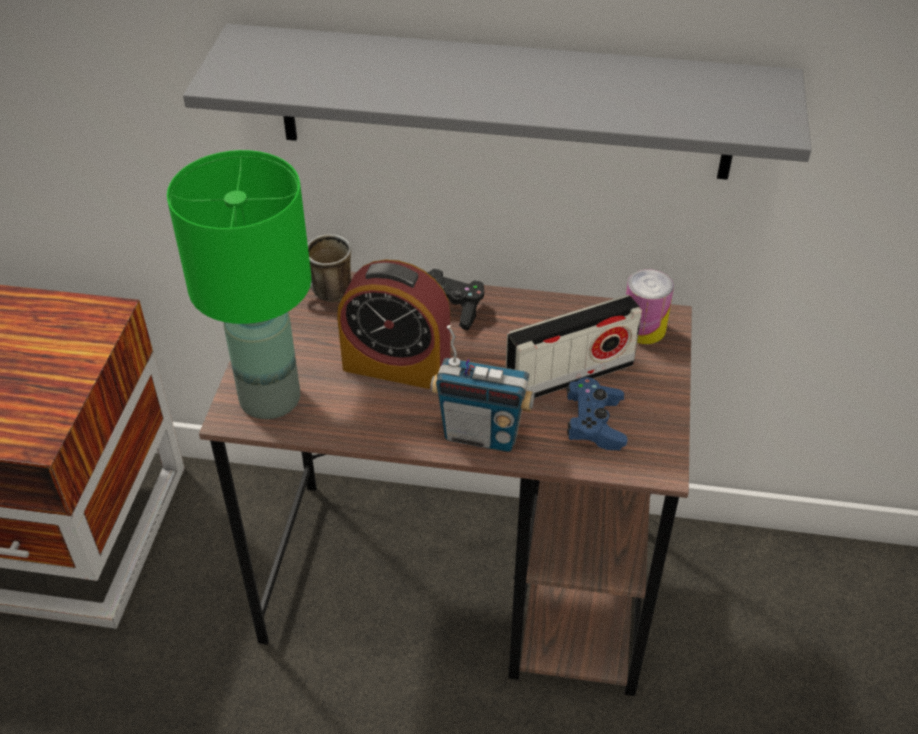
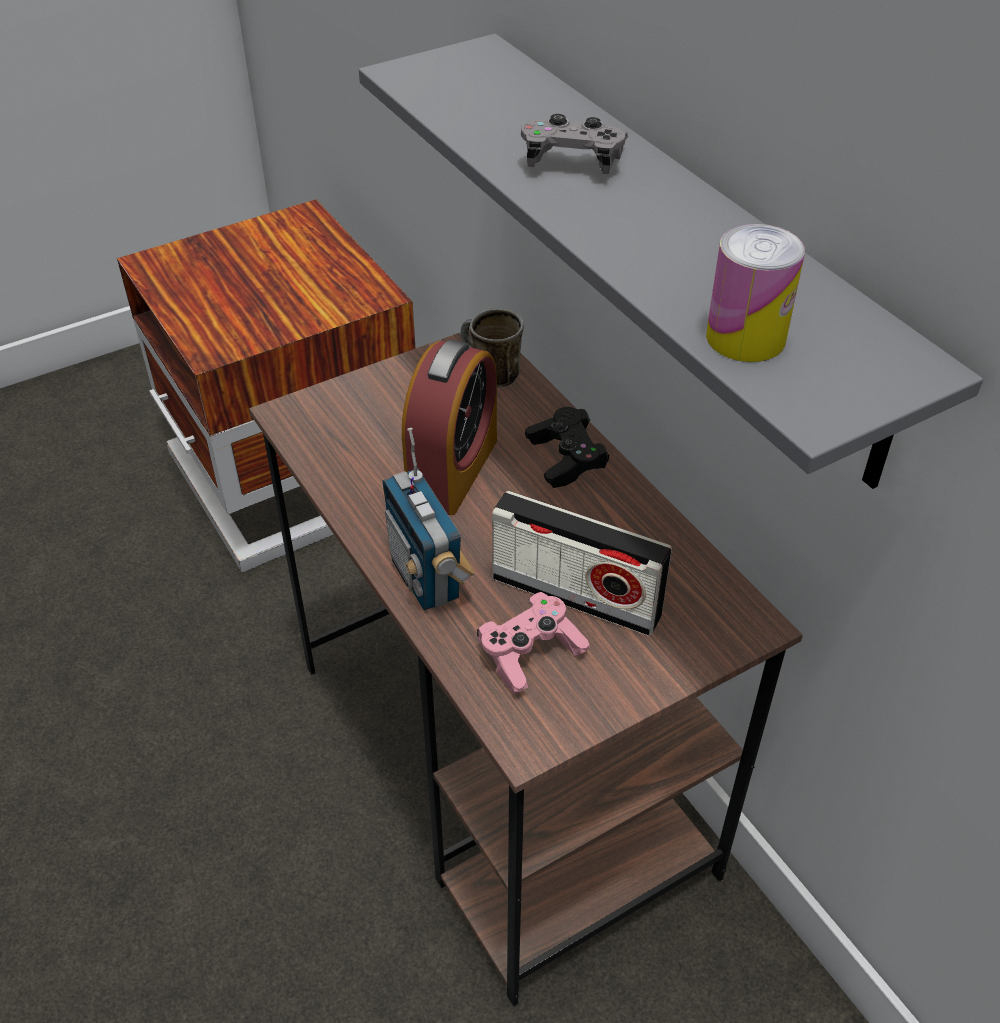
camera: 50 degrees right, 0 degrees up
green table lamp [167,150,311,419] -> none
alarm clock [337,260,451,389] -> alarm clock turned 135 degrees counterclockwise [402,339,497,515]
blue game controller [566,377,628,450] -> pink game controller [477,592,590,694]
can [626,269,674,344] -> can moved to [706,224,805,362]
none -> grey game controller [521,114,628,174]

